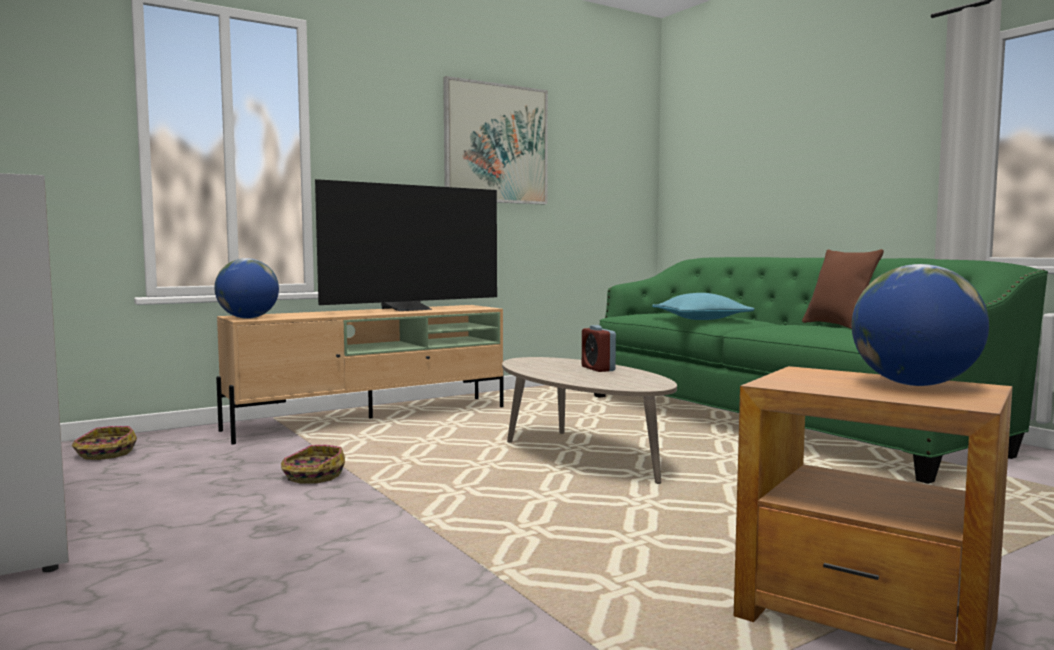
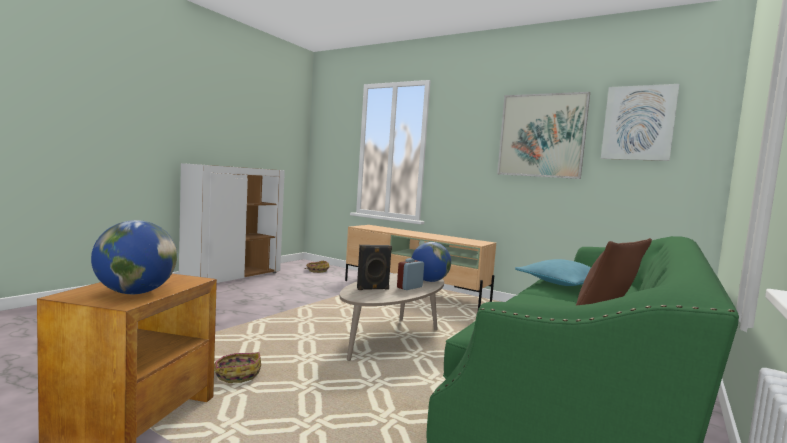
camera: 65 degrees right, 0 degrees up
globe [215,258,279,319] -> globe moved to [412,242,451,282]
basket [281,445,345,484] -> basket moved to [214,352,261,383]
television [315,179,497,311] -> none
none -> black speaker [357,245,392,290]
none -> picture [601,84,679,161]

